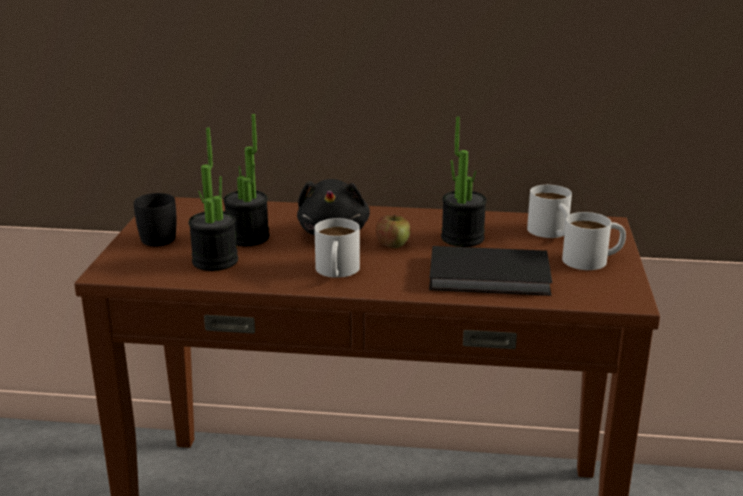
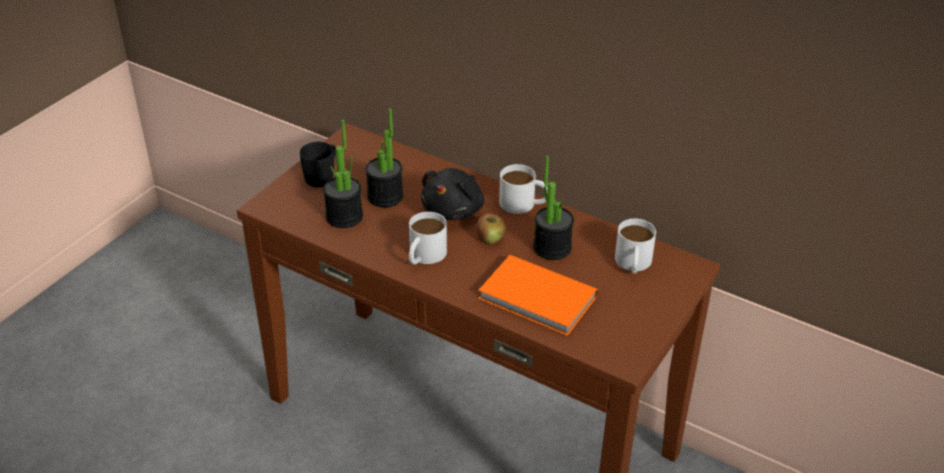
camera: 25 degrees right, 15 degrees up
black book [429,246,553,296] -> orange book [478,255,598,336]
white mug [562,212,626,270] -> white mug moved to [499,164,548,214]

